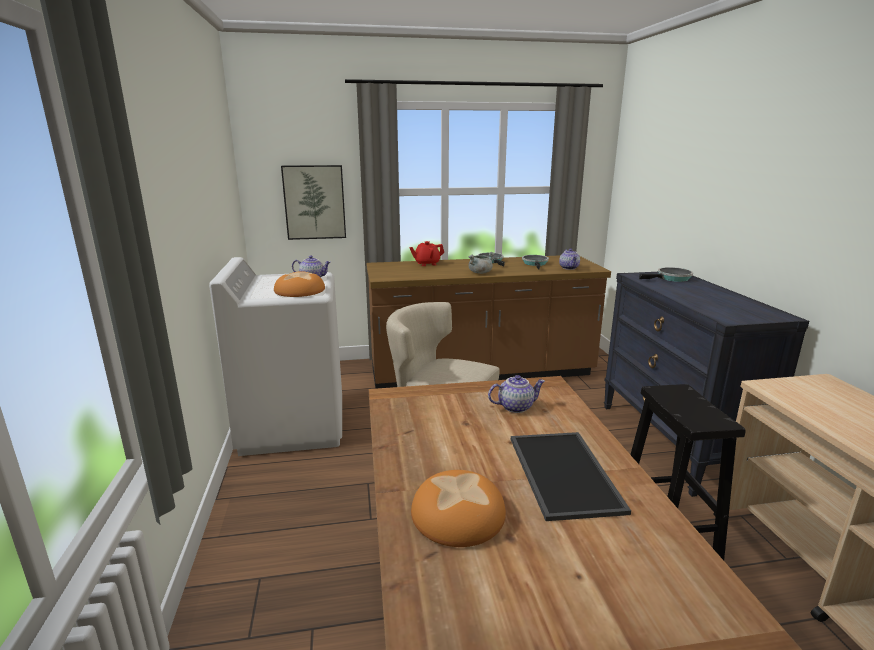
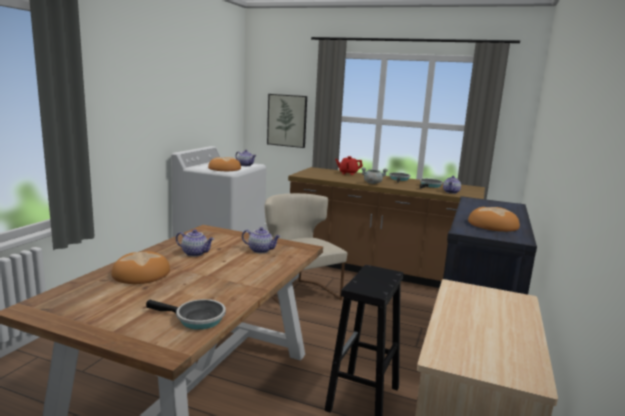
camera: 30 degrees right, 5 degrees down
tray [511,432,631,521] -> none
frying pan [639,267,693,282] -> frying pan moved to [146,299,226,330]
none -> teapot [176,229,214,257]
none -> bread [468,207,520,232]

